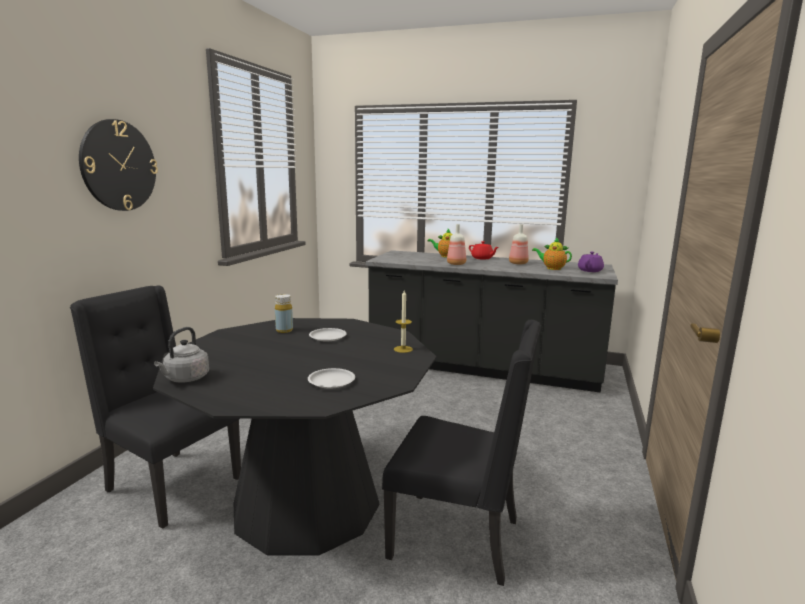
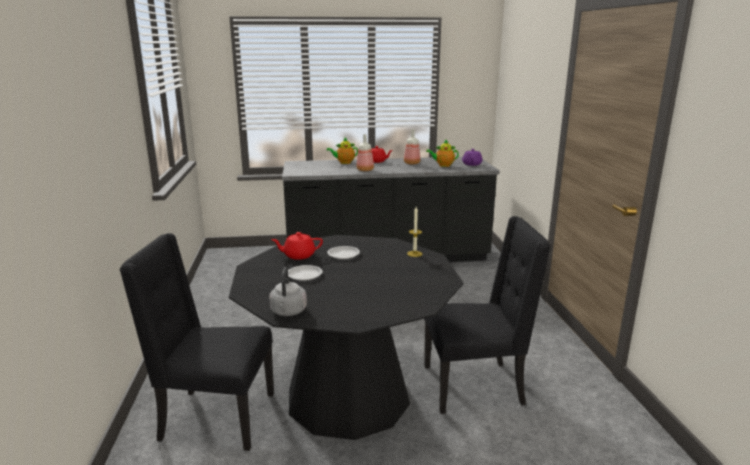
camera: 25 degrees left, 5 degrees up
wall clock [79,119,158,211] -> none
yellow bottle [275,294,293,333] -> red teapot [271,232,323,260]
white plate [308,368,355,389] -> white plate moved to [288,265,322,281]

